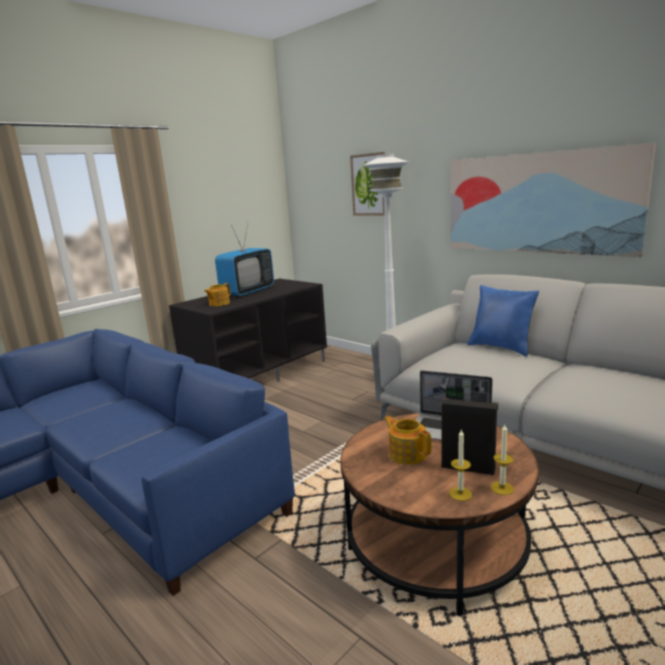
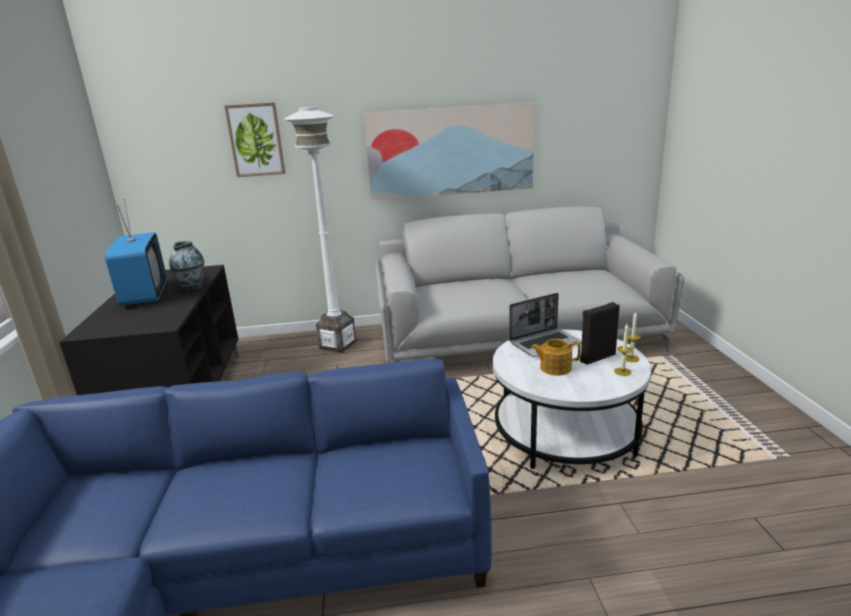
camera: 50 degrees left, 5 degrees up
teapot [204,283,231,306] -> none
brown coffee table [340,413,539,616] -> white coffee table [492,329,651,469]
blue pillow [467,285,539,356] -> none
none -> vase [169,241,204,291]

